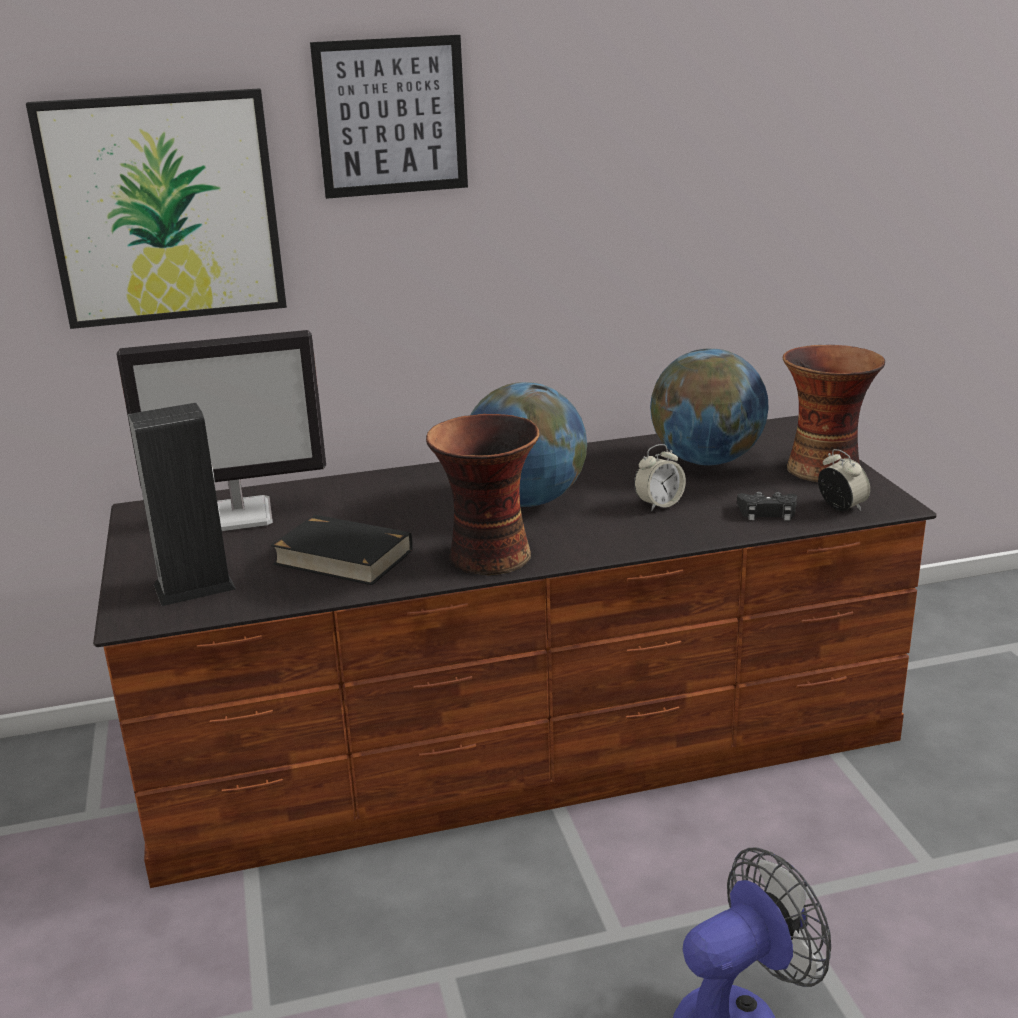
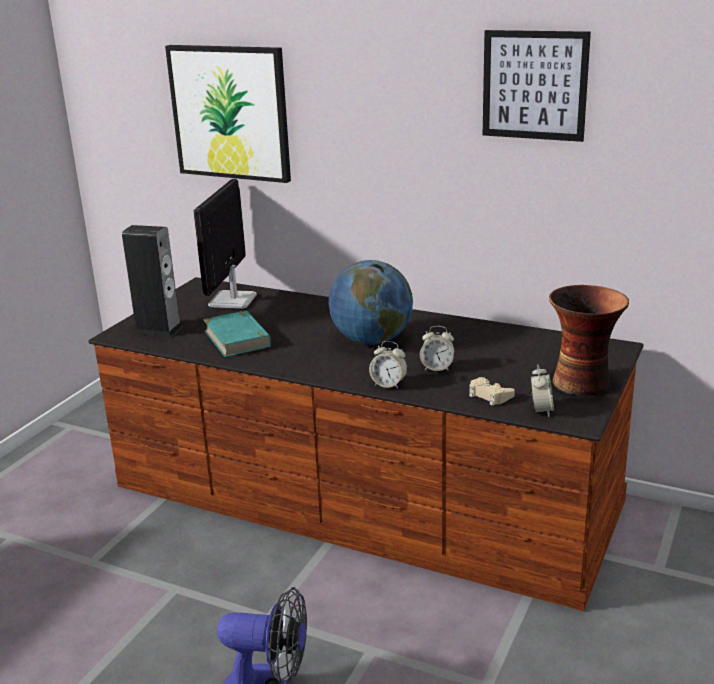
camera: 40 degrees right, 0 degrees up
monitor [116,330,326,531] -> monitor turned 75 degrees clockwise [193,179,257,309]
black book [271,515,413,585] -> turquoise book [203,310,271,357]
picture [310,35,468,199] -> picture moved to [483,30,591,142]
vase [426,414,539,575] -> none
globe [650,348,768,466] -> none
black game controller [737,492,797,521] -> beige game controller [469,377,515,406]
none -> alarm clock [369,341,407,389]

